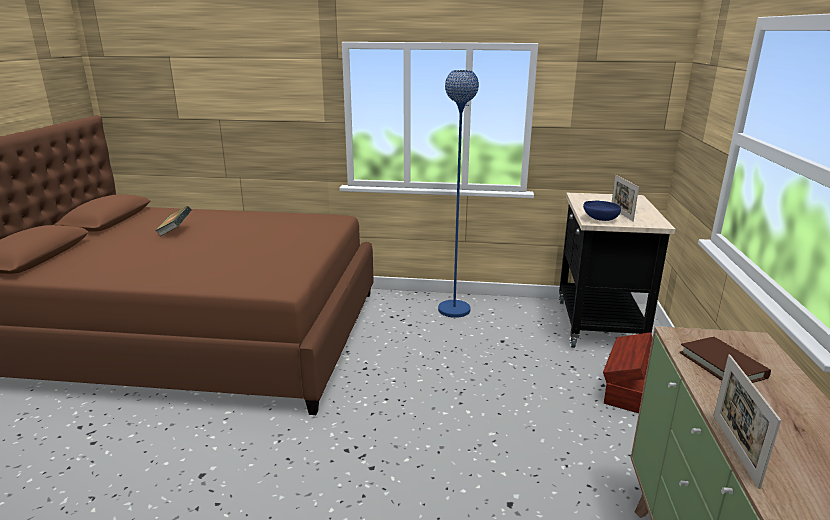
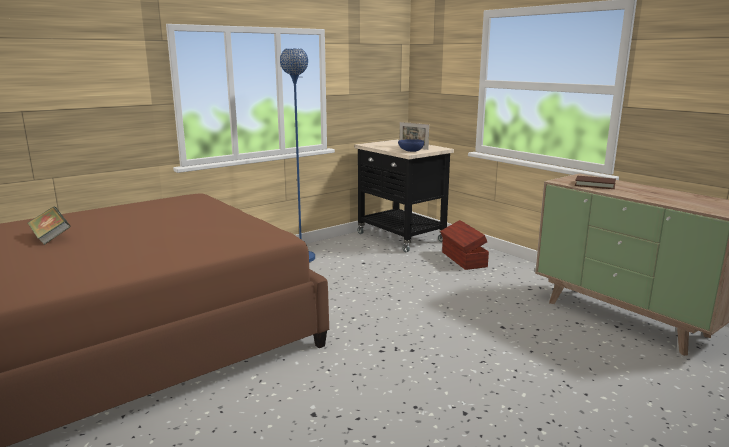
camera: 45 degrees left, 5 degrees down
picture frame [714,355,781,489] -> none

